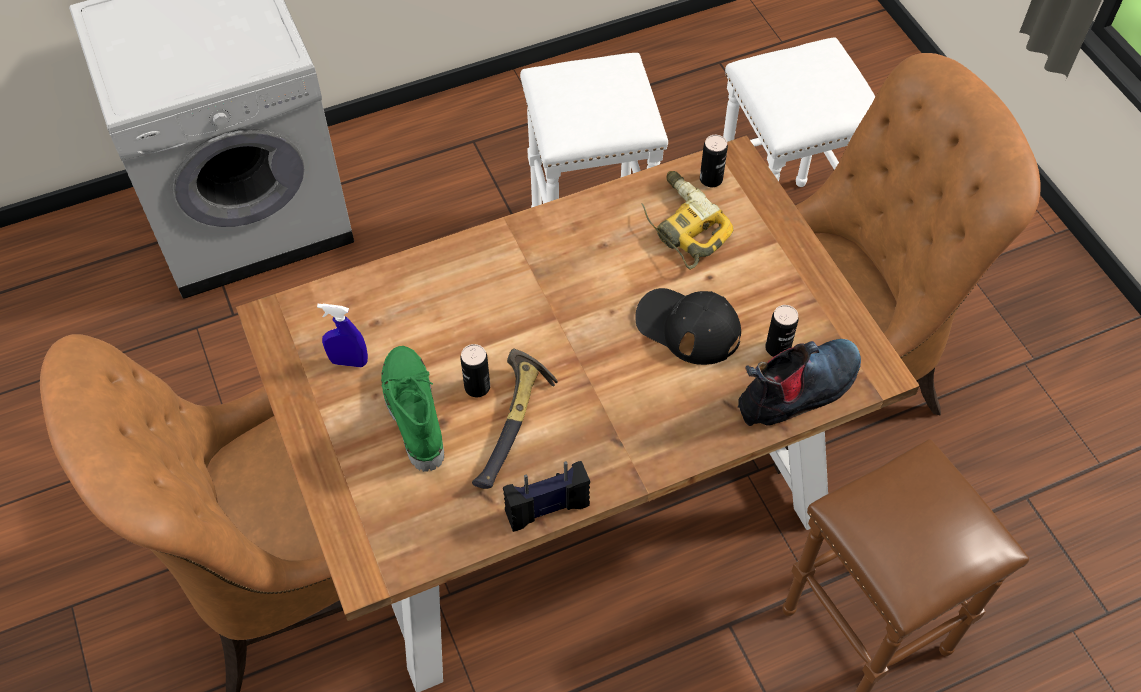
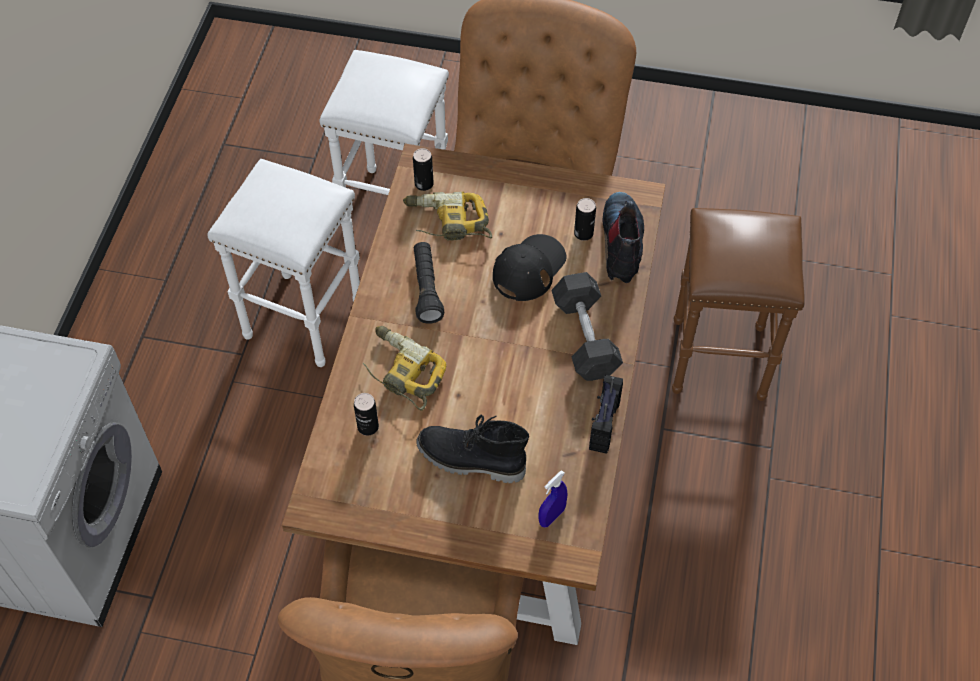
camera: 55 degrees left, 0 degrees up
blue spray bottle [317,304,368,367] -> blue spray bottle moved to [539,470,568,528]
green boot [381,346,444,472] -> black boot [416,415,529,483]
can [460,344,490,397] -> can moved to [354,393,379,436]
hammer [472,349,558,489] -> none
black cap [635,288,741,365] -> black cap turned 150 degrees clockwise [493,234,567,301]
none -> power drill [363,326,447,411]
none -> black flashlight [414,242,444,324]
none -> grey dumbbell [551,272,623,381]

